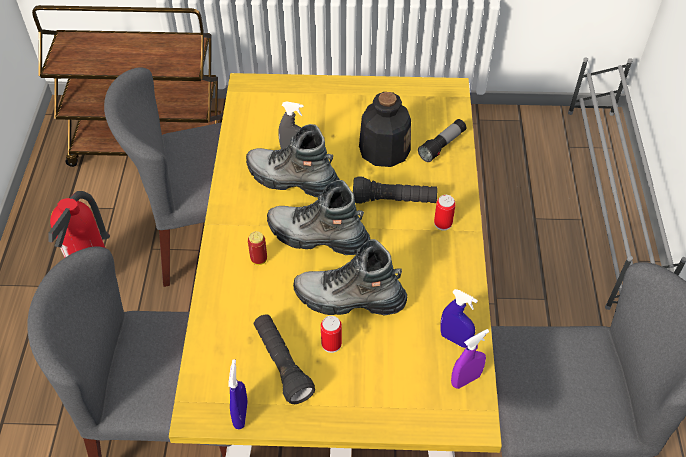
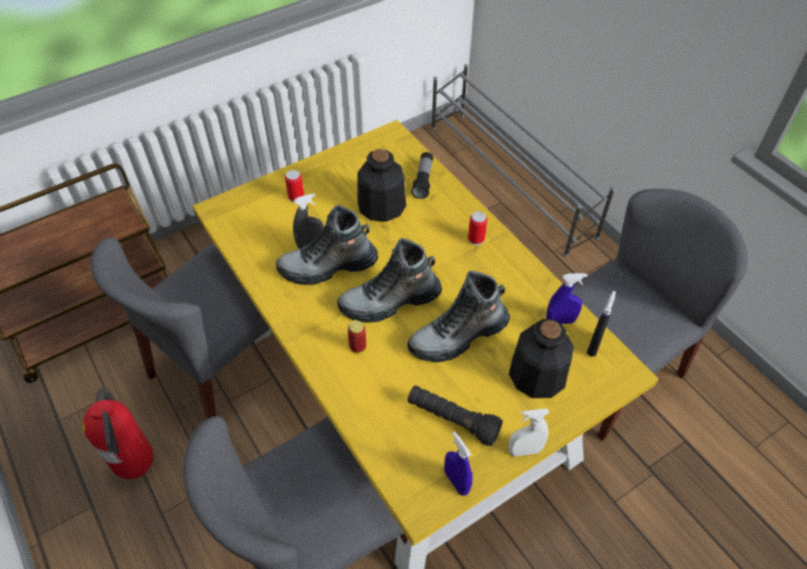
camera: 35 degrees left, 0 degrees up
can [321,316,342,353] -> can moved to [285,170,304,203]
black flashlight [353,176,438,204] -> none
purple spray bottle [451,329,489,389] -> black spray bottle [587,291,616,357]
none -> white spray bottle [508,409,549,456]
none -> bottle [509,319,574,398]

